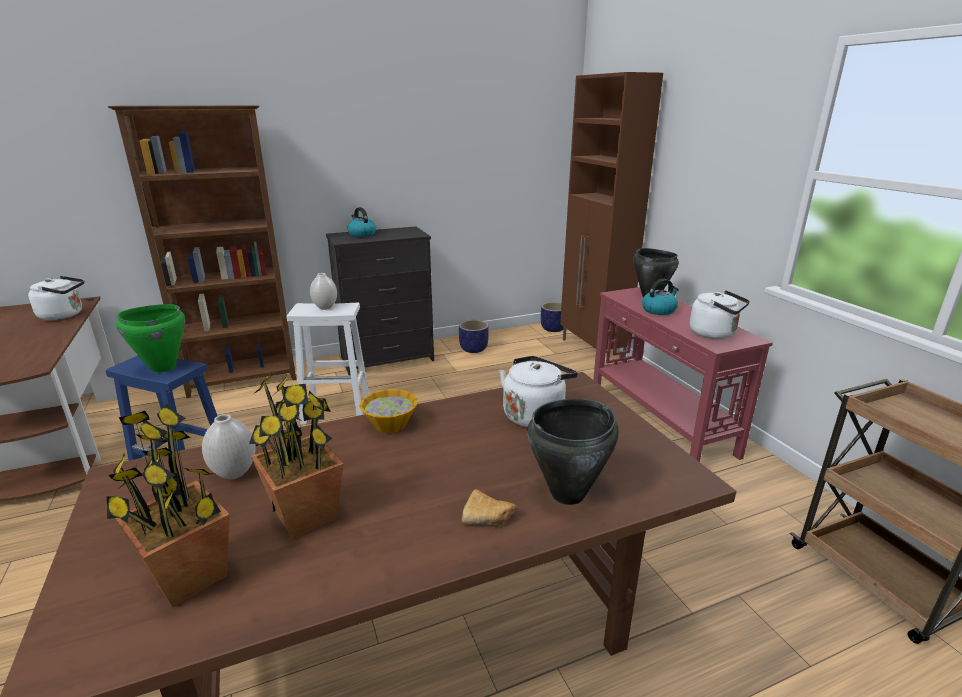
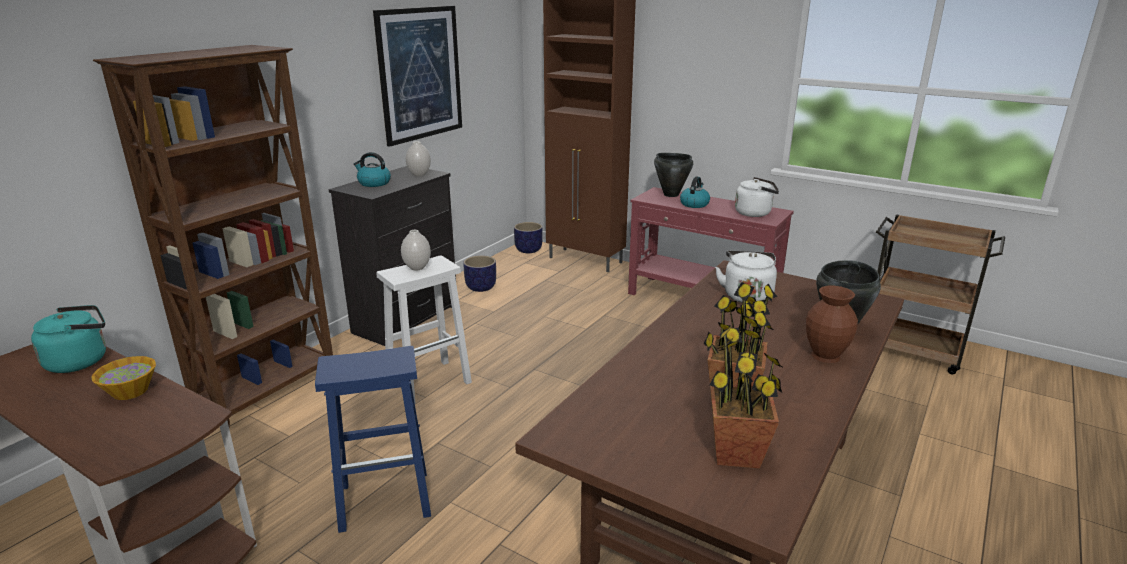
camera: 35 degrees left, 0 degrees up
white kettle [28,276,84,320] -> turquoise kettle [31,305,106,373]
green cooking pot [116,304,185,373] -> none
white vase [202,414,255,479] -> white vase moved to [406,141,431,176]
bowl [359,389,418,433] -> bowl moved to [91,356,156,400]
bread [461,489,517,526] -> brown vase [806,286,858,363]
none -> picture [373,6,462,147]

